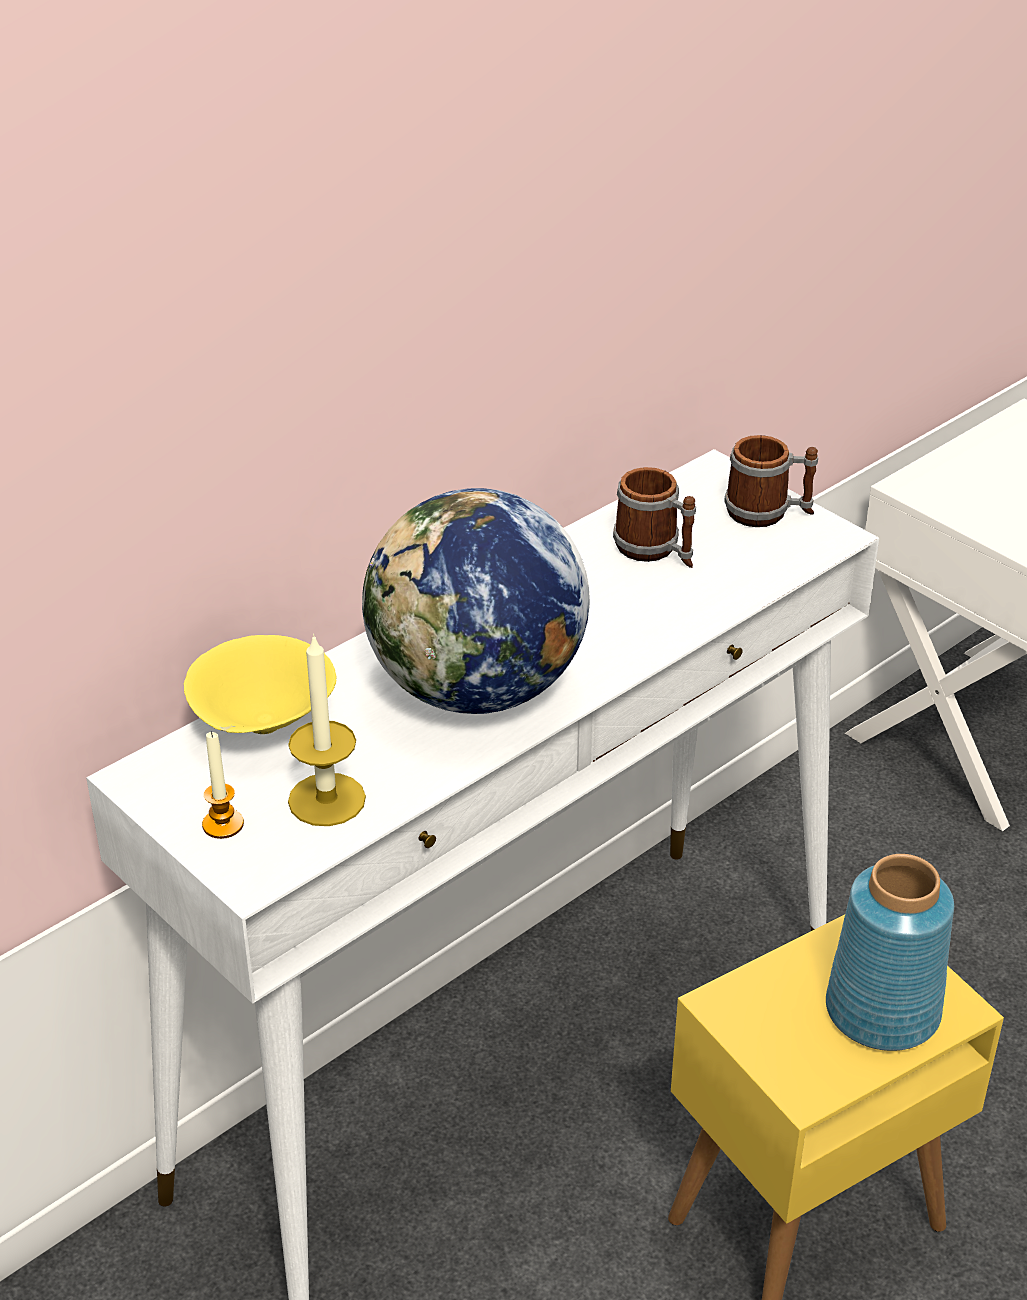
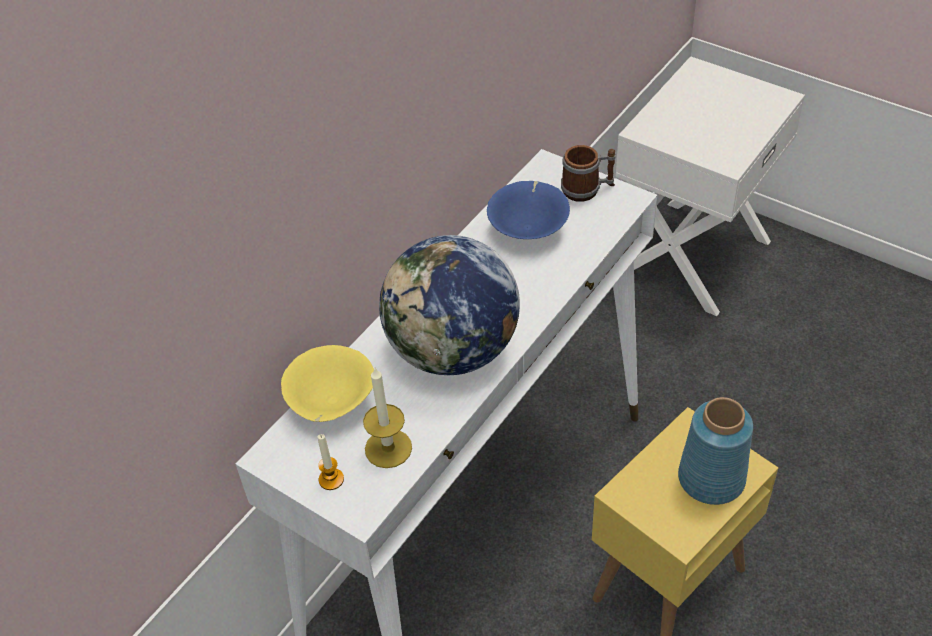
camera: 10 degrees left, 10 degrees up
mug [613,467,696,568] -> blue bowl [487,181,570,239]

